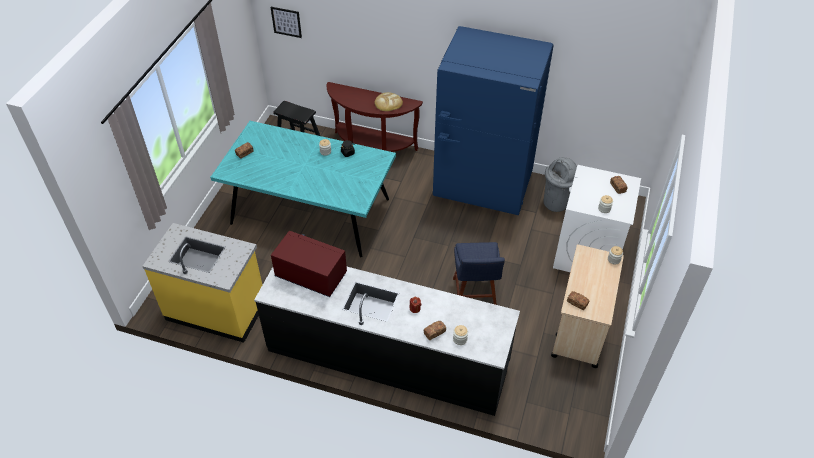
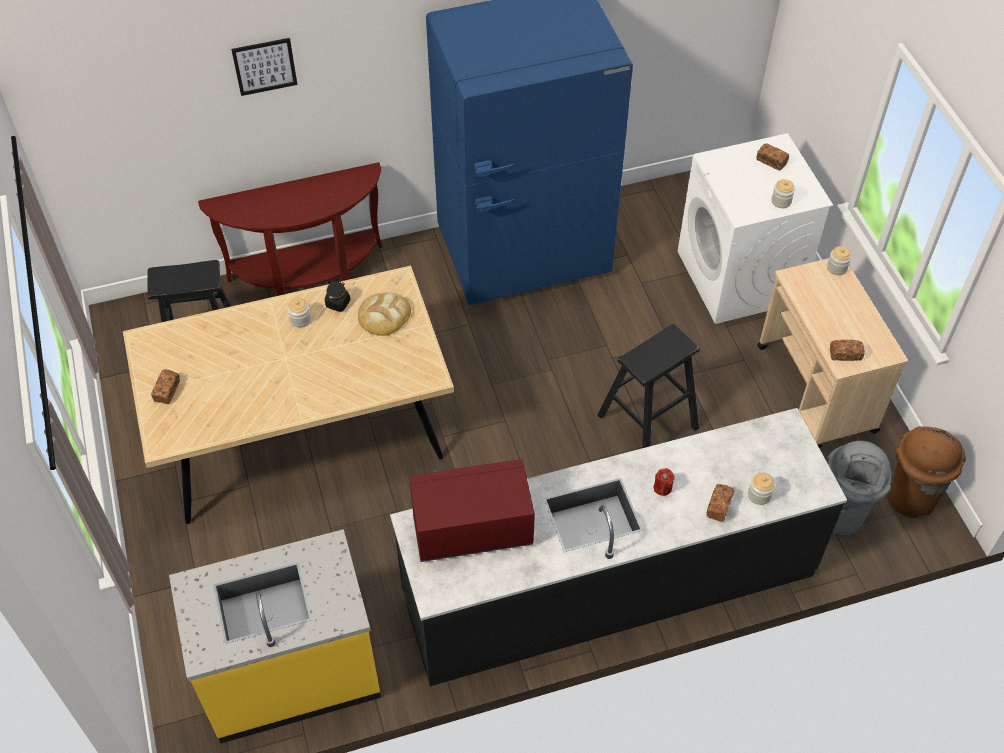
camera: 35 degrees left, 5 degrees up
turquoise dining table [210,121,396,257] -> beige dining table [123,266,454,524]
picture [271,7,302,38] -> picture moved to [231,38,297,96]
bread [375,92,403,111] -> bread moved to [358,293,411,336]
blue chair [453,242,505,305] -> black stool [597,324,700,448]
grey trash can [543,157,577,212] -> grey trash can moved to [826,441,892,535]
none -> brown trash can [888,426,966,518]

